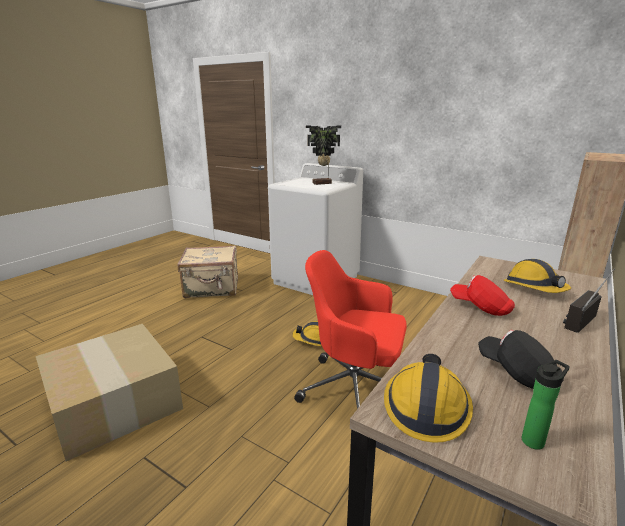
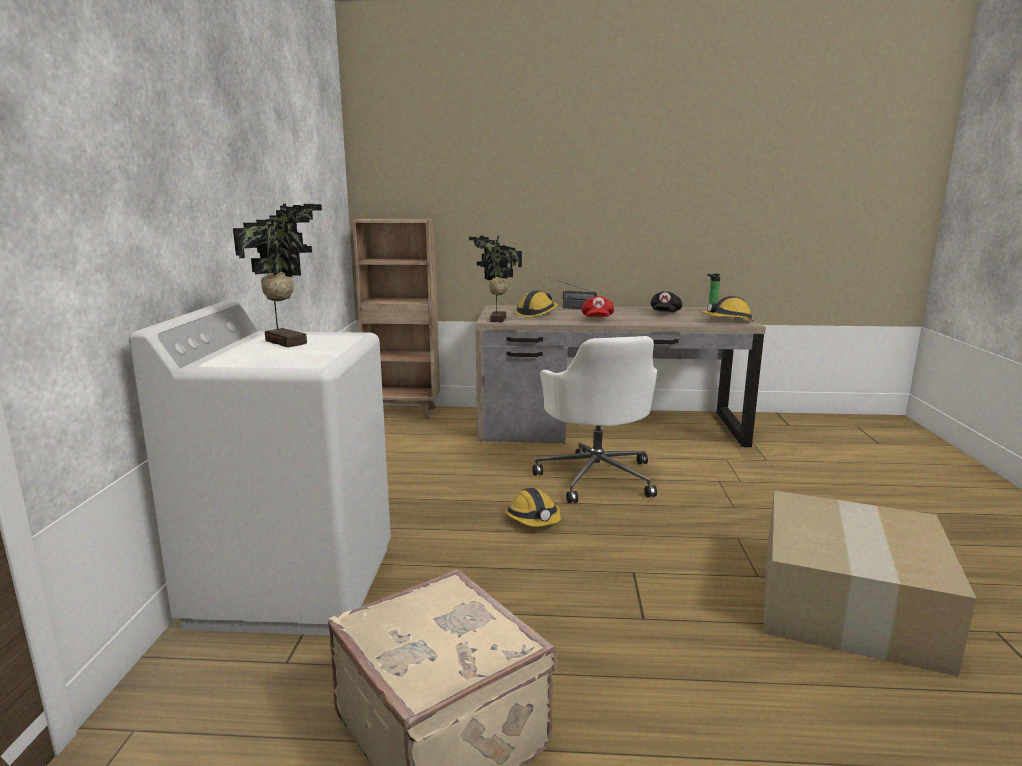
camera: 120 degrees left, 5 degrees down
red office chair [294,250,407,409] -> white office chair [533,336,657,503]
none -> potted plant [469,235,522,322]

